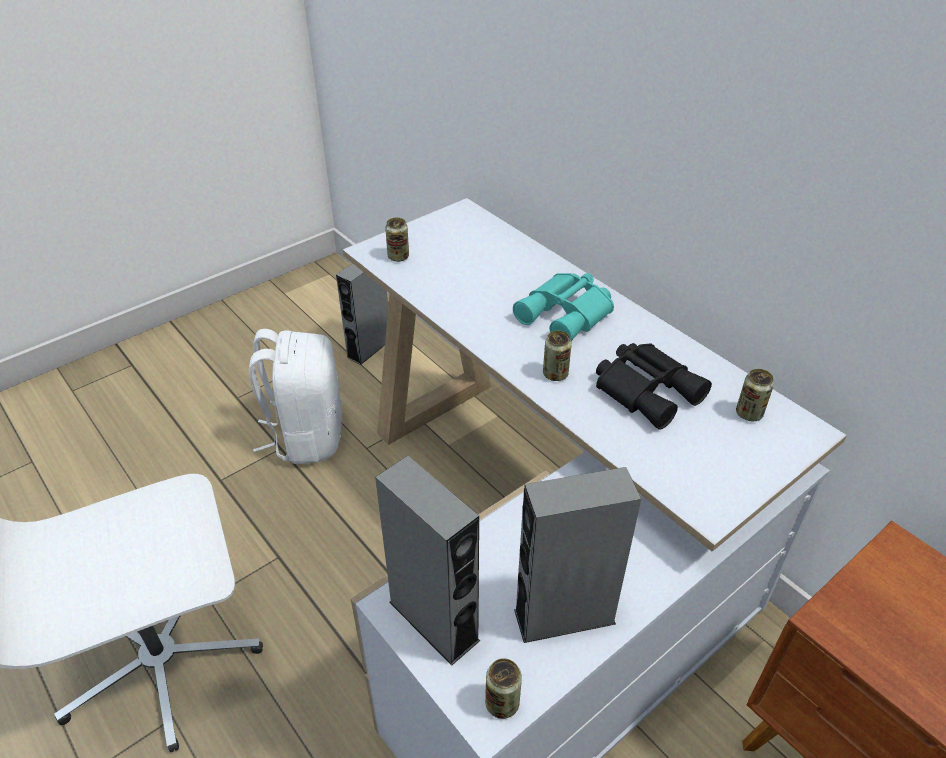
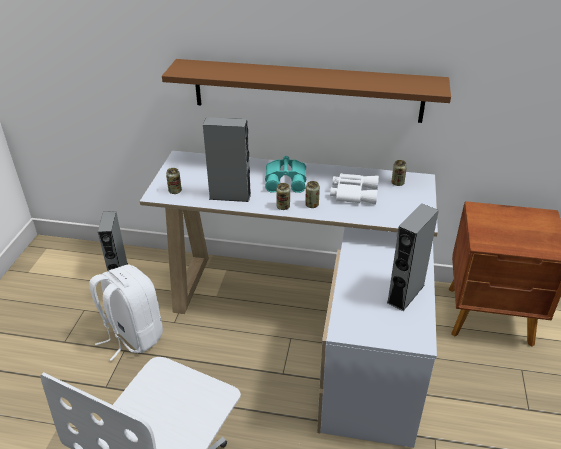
camera: 40 degrees left, 5 degrees down
grey speaker [375,456,480,666] -> grey speaker moved to [203,117,251,202]
can [485,659,522,719] -> can moved to [276,183,290,210]
black binoculars [596,343,712,430] -> white binoculars [330,173,379,204]
none -> brown shelf [162,59,451,123]

